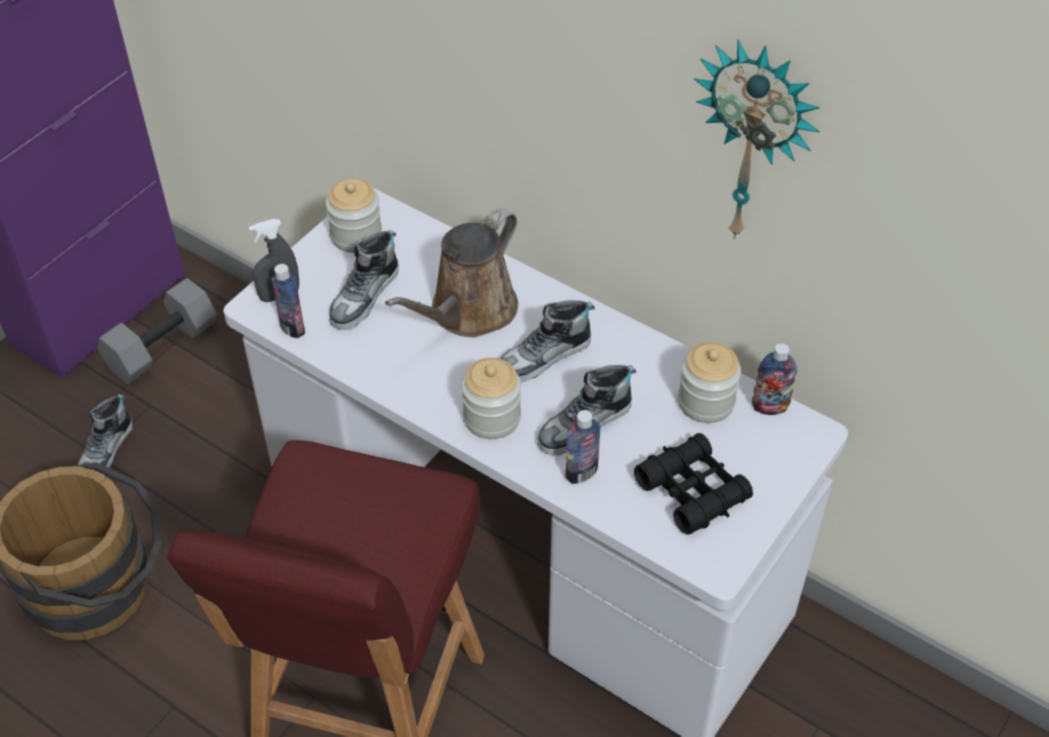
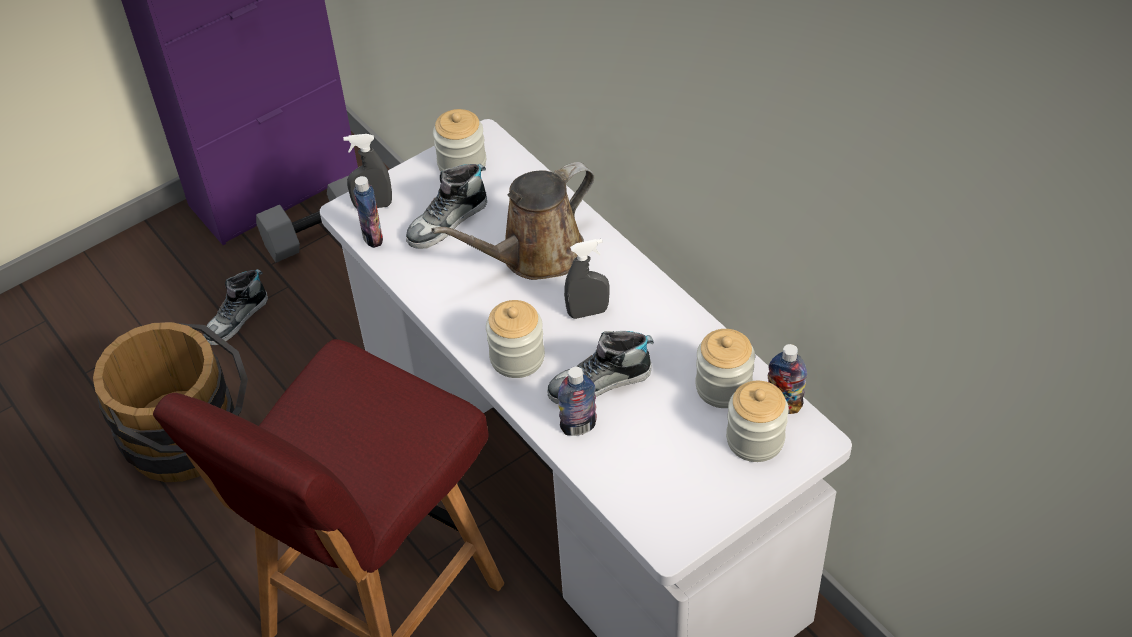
camera: 20 degrees right, 0 degrees up
shoe [500,300,595,383] -> grey spray bottle [564,239,610,319]
black binoculars [634,433,753,535] -> none
wall clock [694,40,820,239] -> none
none -> jar [726,381,789,462]

